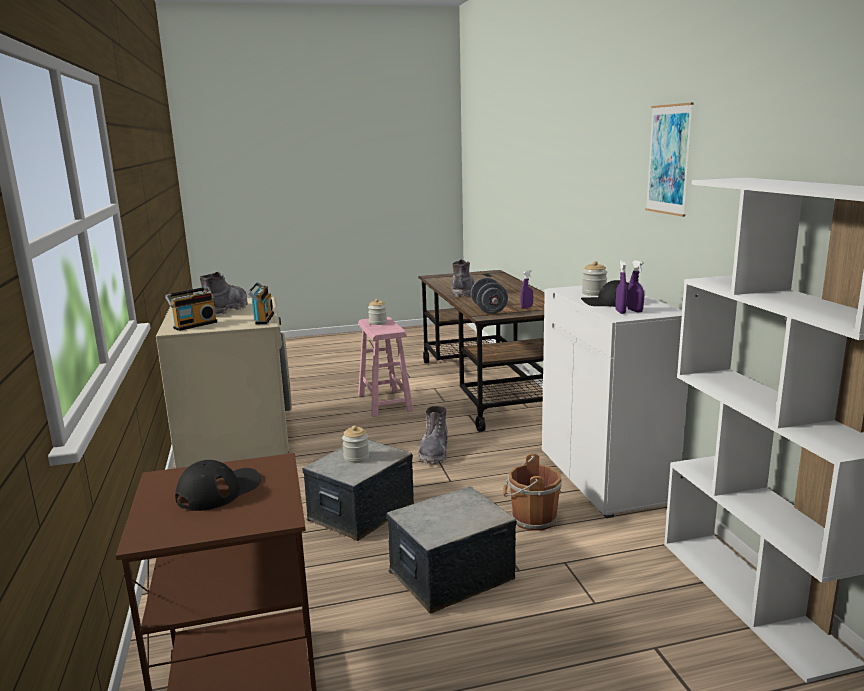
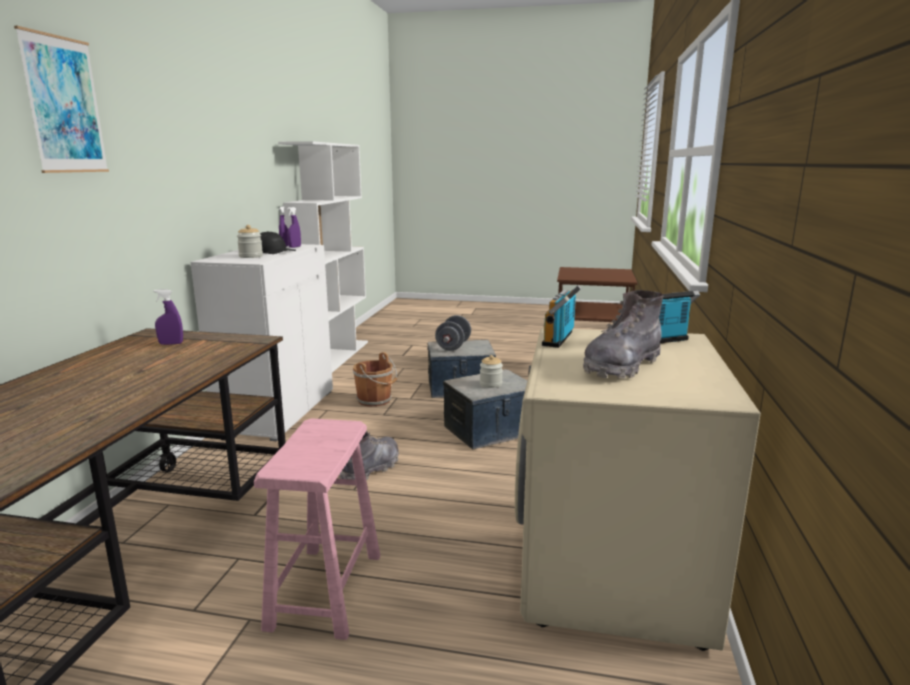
camera: 155 degrees left, 0 degrees up
black cap [175,460,261,511] -> none
jar [368,299,387,325] -> none
grey boot [451,259,474,297] -> none
grey dumbbell [471,277,508,314] -> grey dumbbell moved to [435,315,471,351]
picture [645,102,694,217] -> picture moved to [14,26,109,173]

